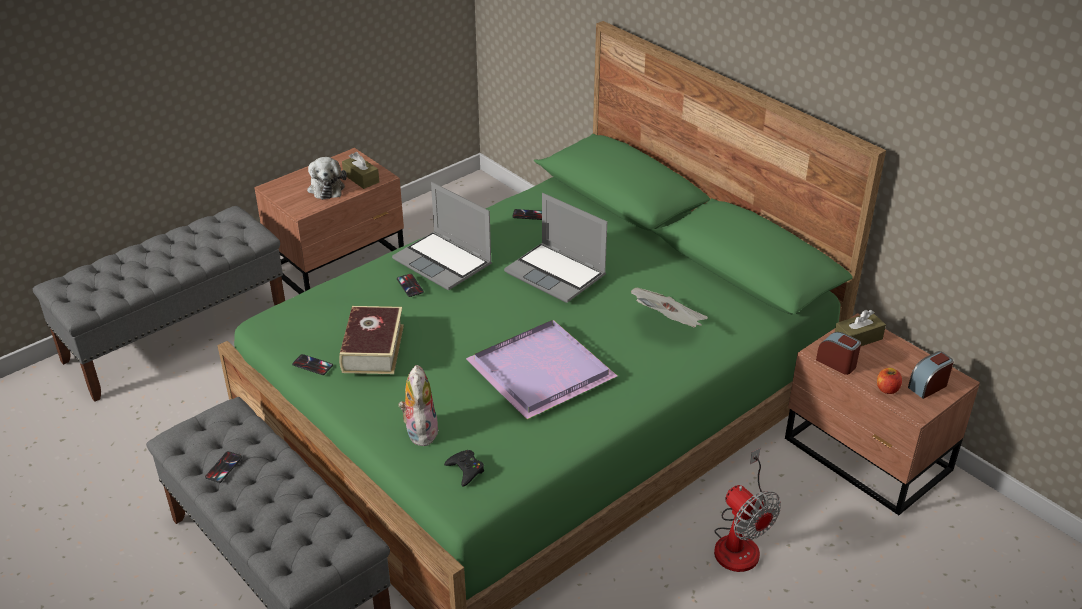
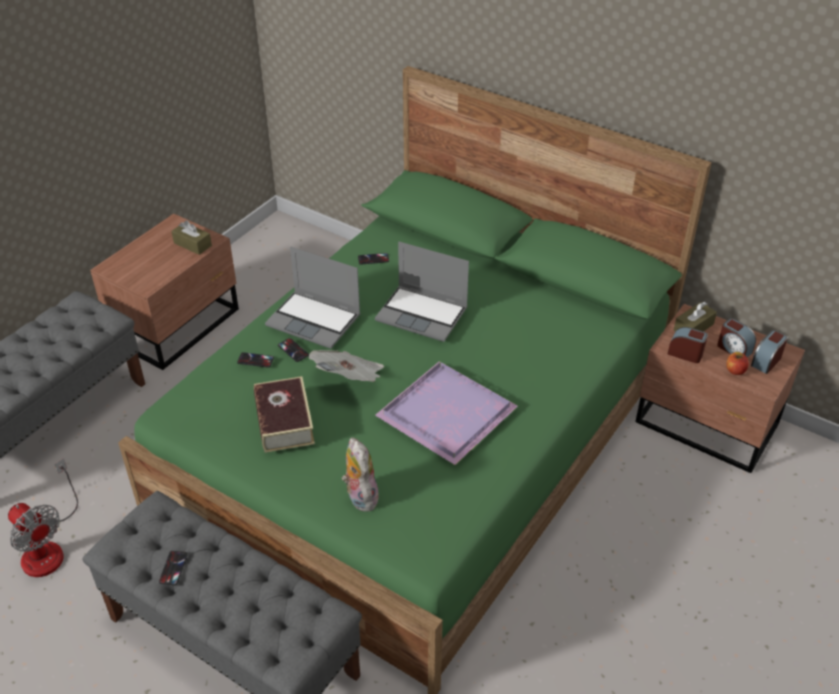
camera: 15 degrees left, 5 degrees up
phone [292,354,333,375] -> phone moved to [237,352,274,368]
plush toy [307,157,347,200] -> none
black game controller [444,450,484,487] -> none
newspaper [631,288,708,328] -> newspaper moved to [309,350,384,382]
fan [714,448,781,572] -> fan moved to [8,458,78,577]
none -> alarm clock [717,318,756,357]

